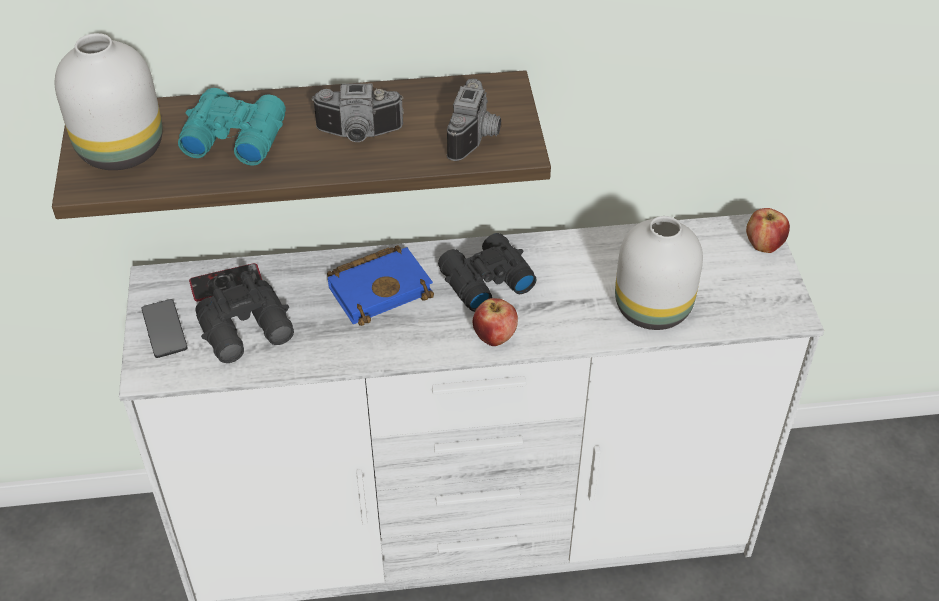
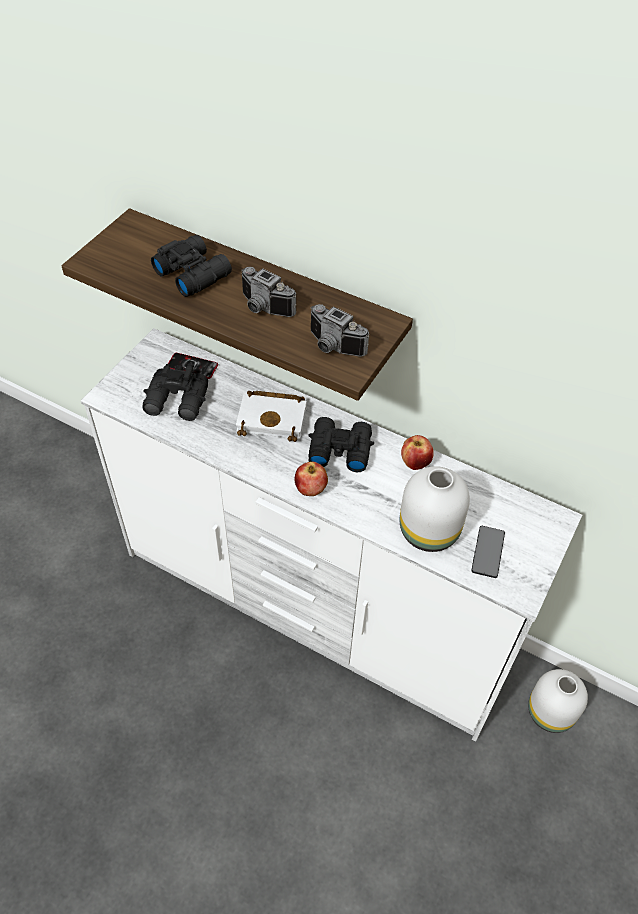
camera: 35 degrees right, 5 degrees up
white vase [55,33,163,170] -> white vase moved to [528,669,588,733]
phone [142,299,188,358] -> phone moved to [471,526,505,578]
turquoise binoculars [178,88,286,166] -> black binoculars [151,235,232,297]
blue book [327,245,434,326] -> white book [236,391,306,442]
camera [447,79,501,161] -> camera turned 75 degrees clockwise [310,304,369,357]
apple [746,208,790,253] -> apple moved to [401,435,434,470]

